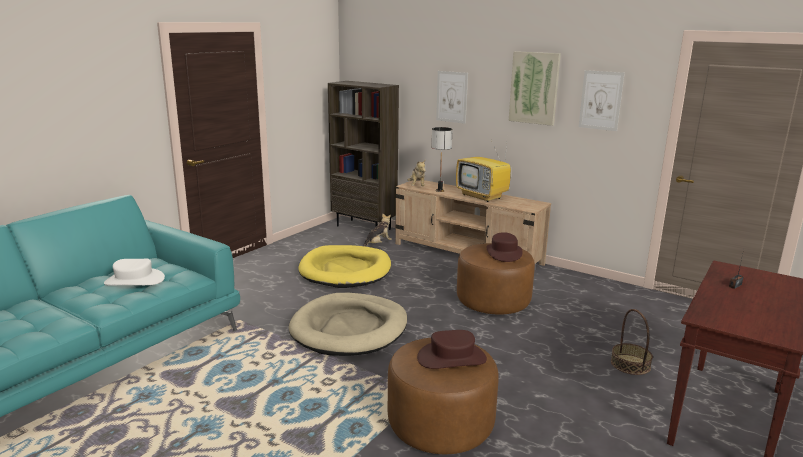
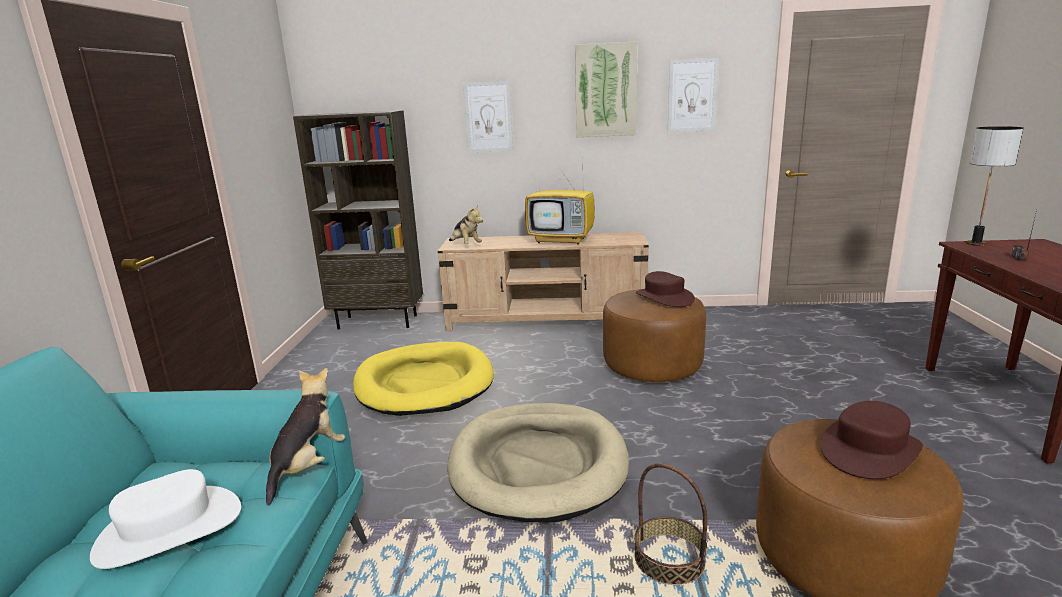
camera: 30 degrees left, 0 degrees up
plush toy [363,213,392,247] -> plush toy moved to [266,368,345,505]
table lamp [432,127,453,192] -> table lamp moved to [966,126,1024,246]
basket [611,309,653,375] -> basket moved to [634,463,708,585]

